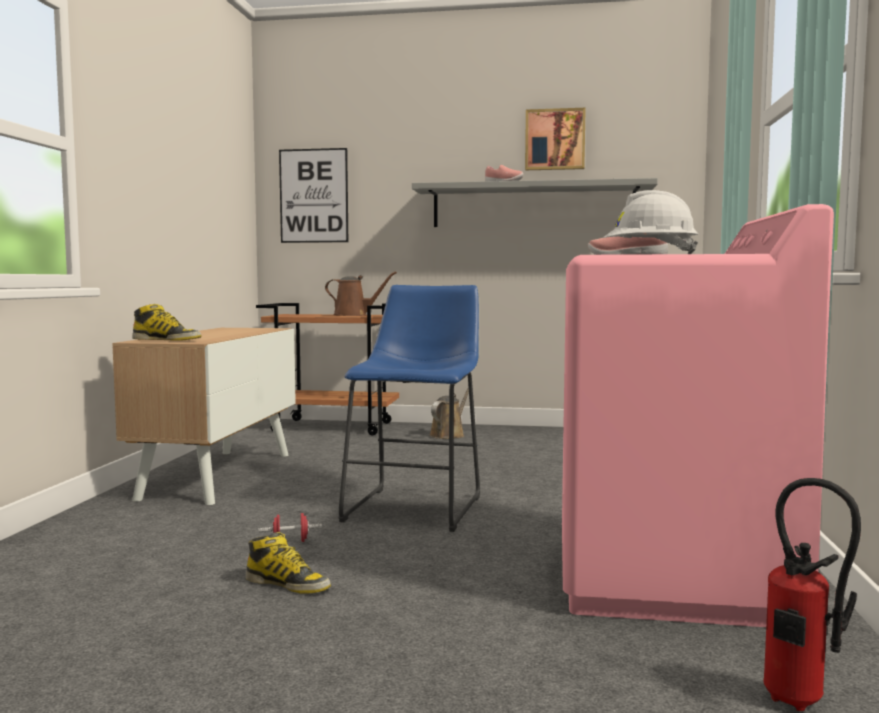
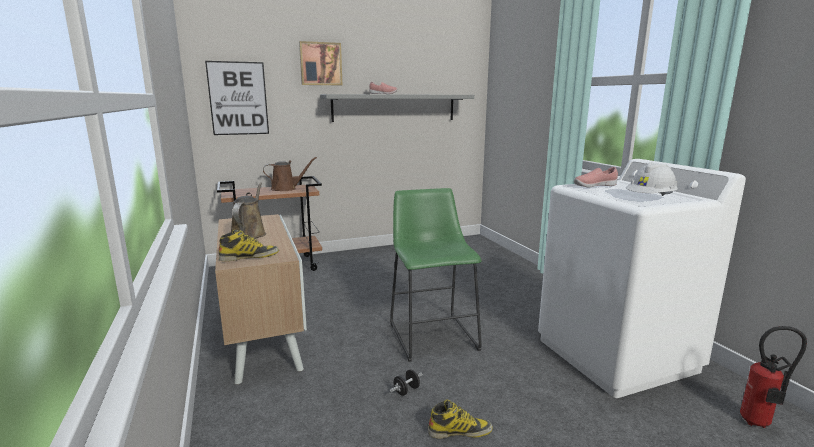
camera: 30 degrees left, 10 degrees up
red dumbbell [259,513,322,542] -> black dumbbell [389,370,422,396]
blue stool [338,285,480,532] -> green stool [390,188,482,362]
brown watering can [429,387,469,439] -> brown watering can moved to [231,182,266,239]
picture [525,108,586,170] -> picture moved to [299,41,342,85]
pink washing machine [562,204,834,627] -> white washing machine [538,159,746,398]

